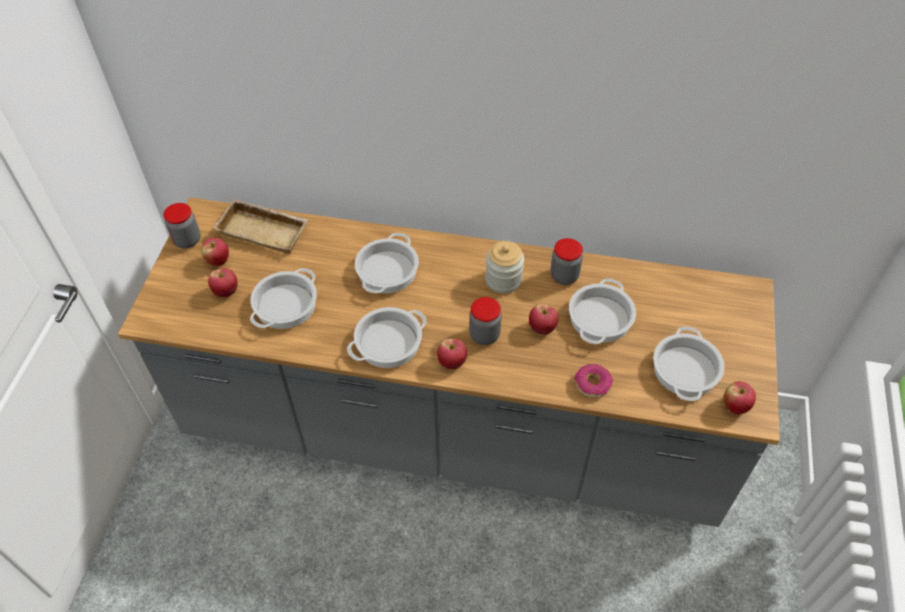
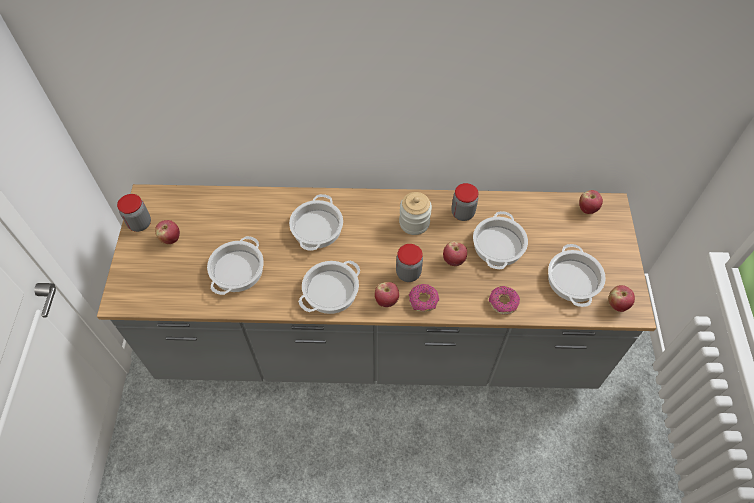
camera: 10 degrees left, 5 degrees up
apple [208,268,238,297] -> apple moved to [579,190,603,214]
beige tray [213,199,309,254] -> none
none -> donut [409,284,439,312]

